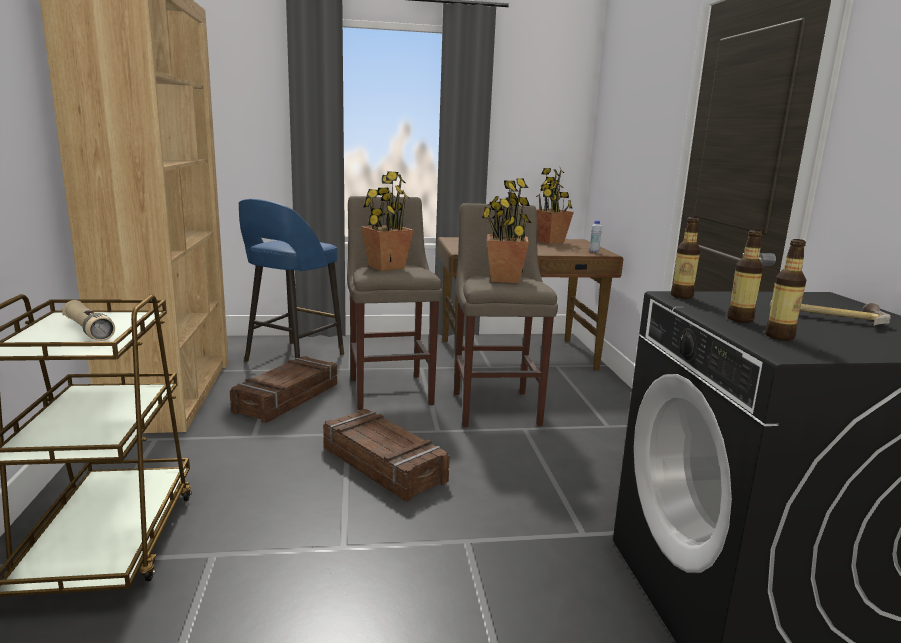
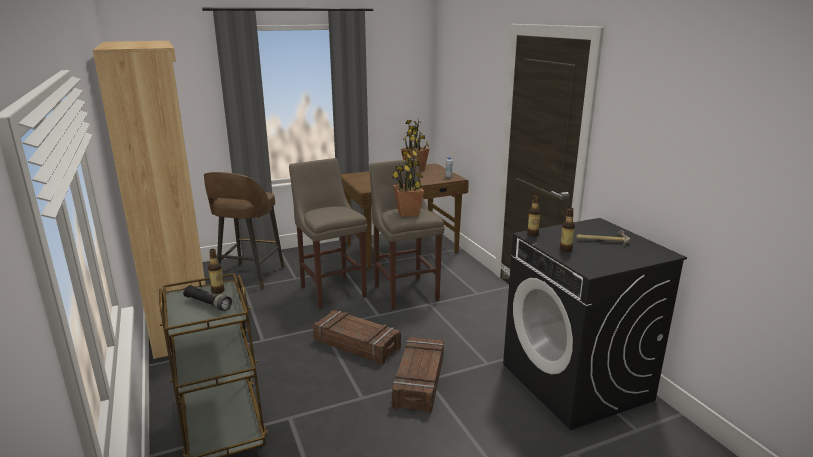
camera: 15 degrees left, 5 degrees up
beige flashlight [62,300,115,341] -> black flashlight [183,285,232,311]
crate [230,356,337,423] -> crate moved to [392,336,444,413]
blue stool [239,199,344,362] -> brown stool [204,172,285,290]
potted plant [361,171,414,271] -> none
bottle [765,239,806,341] -> bottle moved to [208,249,224,294]

